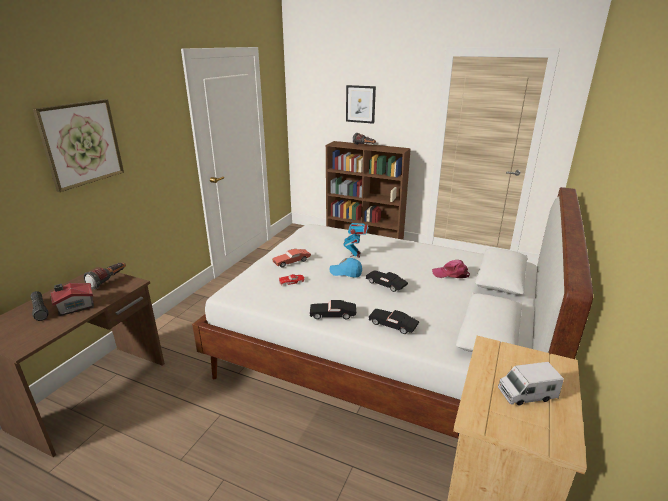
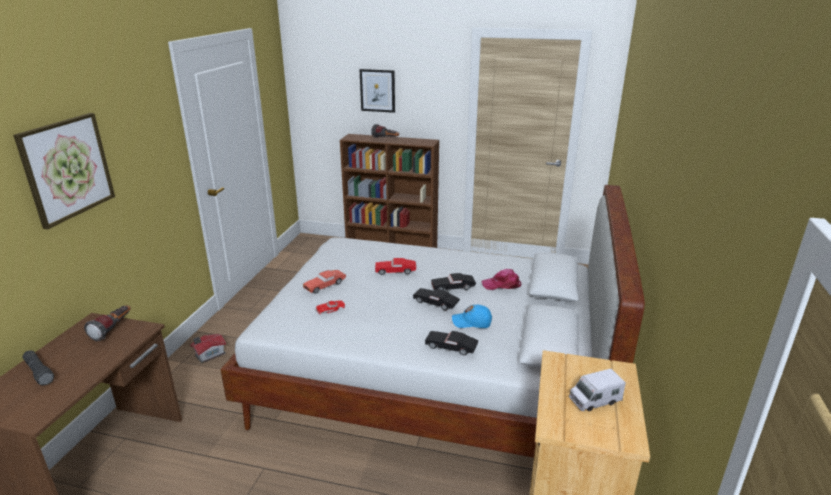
camera: 10 degrees left, 0 degrees up
toy house [50,283,94,316] -> toy house moved to [190,334,226,363]
black toy car [310,300,356,319] -> black toy car moved to [431,273,476,290]
blue cap [330,258,362,278] -> blue cap moved to [452,305,492,328]
toy robot [343,220,369,258] -> red toy car [375,258,416,275]

